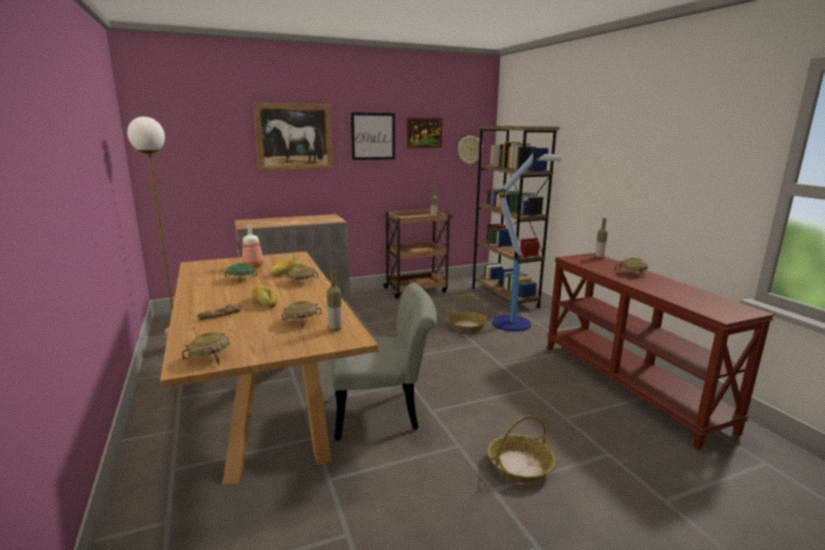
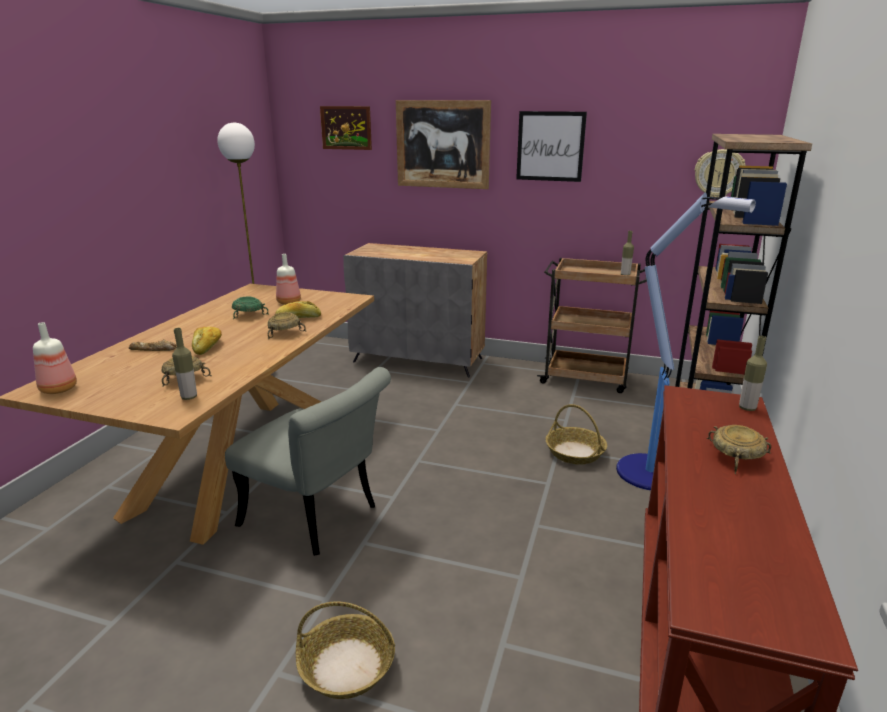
camera: 40 degrees right, 5 degrees up
beige bowl [182,332,230,365] -> bottle [33,322,77,394]
picture [406,117,442,148] -> picture moved to [320,106,372,150]

